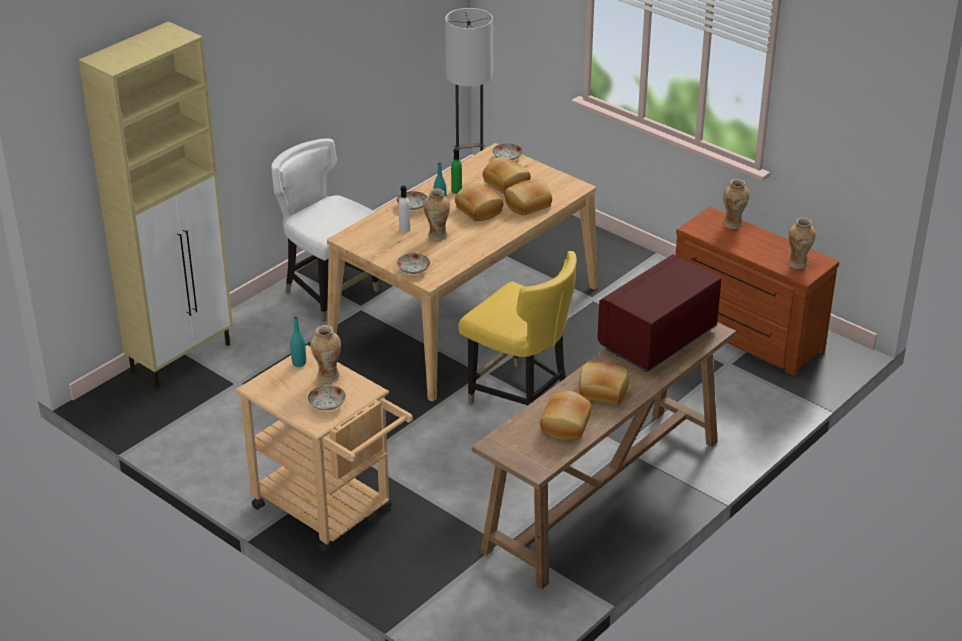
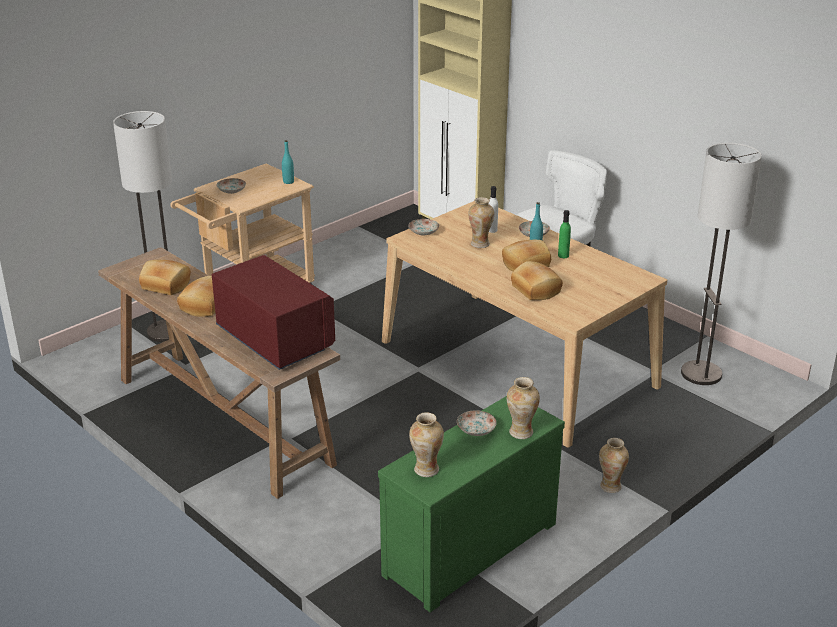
camera: 95 degrees right, 5 degrees down
vase [310,325,341,383] -> vase moved to [599,438,629,493]
yellow chair [458,251,577,406] -> none
bread [483,157,531,194] -> none
plate [493,143,523,160] -> plate moved to [457,410,497,436]
brown dresser [676,207,839,376] -> green dresser [378,396,565,612]
none -> floor lamp [113,111,172,342]

